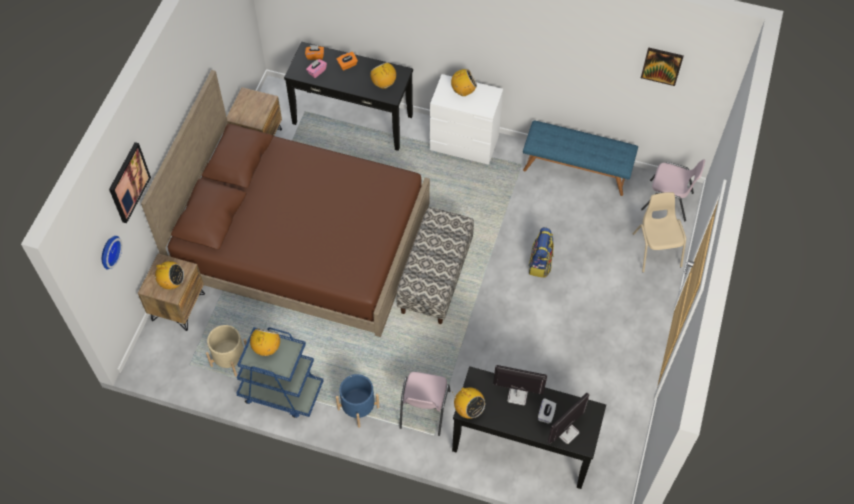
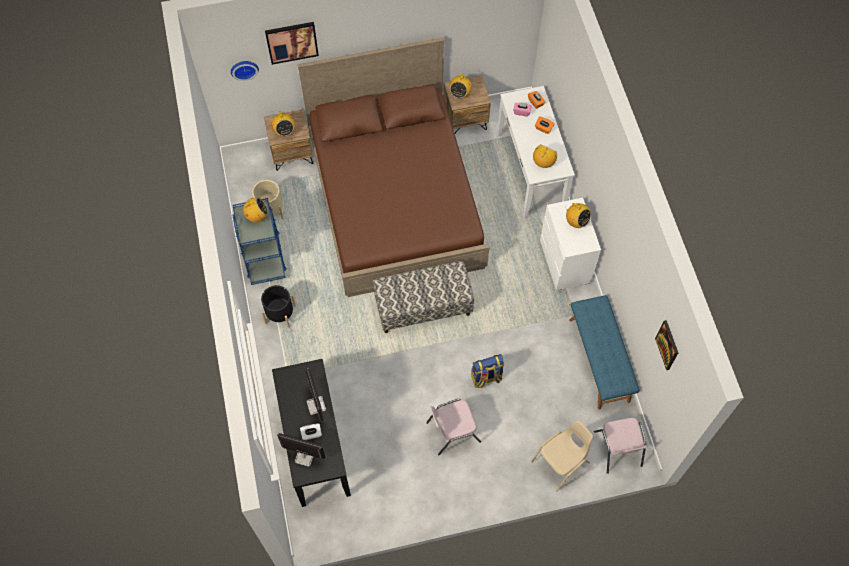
camera: 60 degrees right, 5 degrees up
black console table [284,42,413,151] -> white console table [497,86,575,219]
blue planter [336,374,379,428] -> black planter [261,285,296,328]
pink chair [399,372,451,436] -> pink chair moved to [426,399,481,455]
radio [454,387,485,419] -> radio moved to [449,73,472,99]

